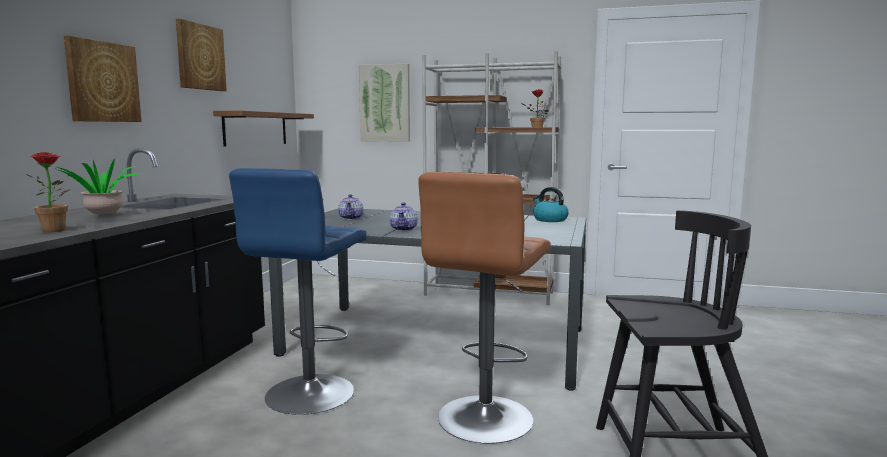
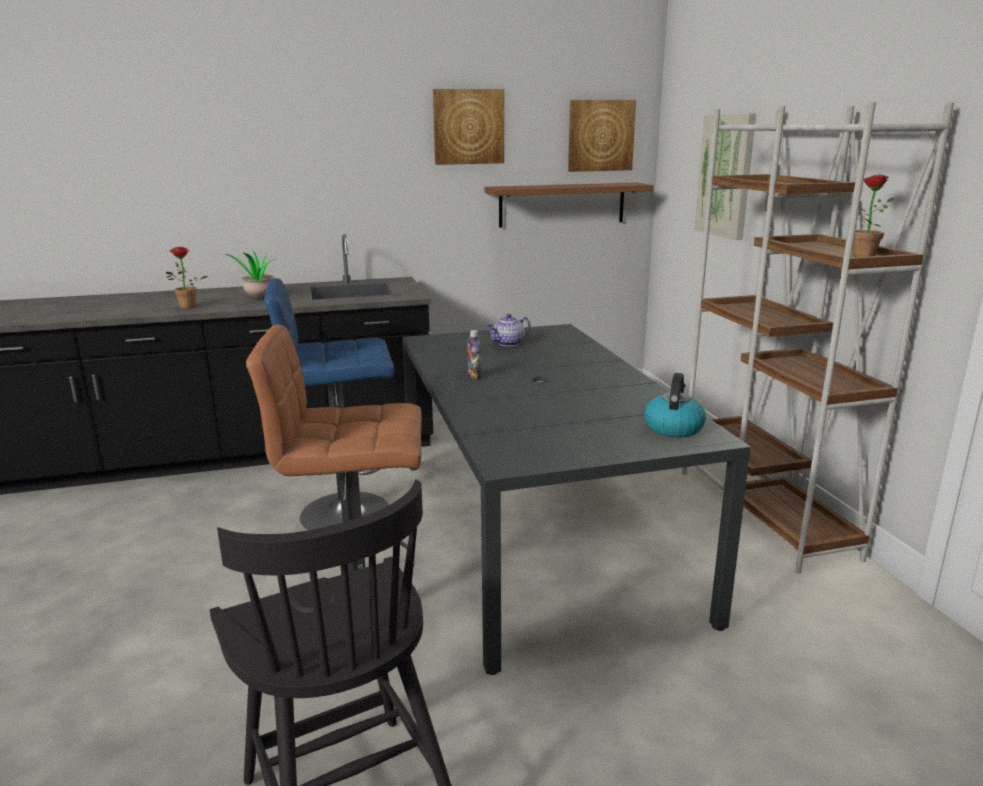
camera: 60 degrees right, 10 degrees up
picture [64,36,142,122] -> picture moved to [568,100,636,172]
teapot [390,202,418,231] -> bottle [468,330,481,379]

